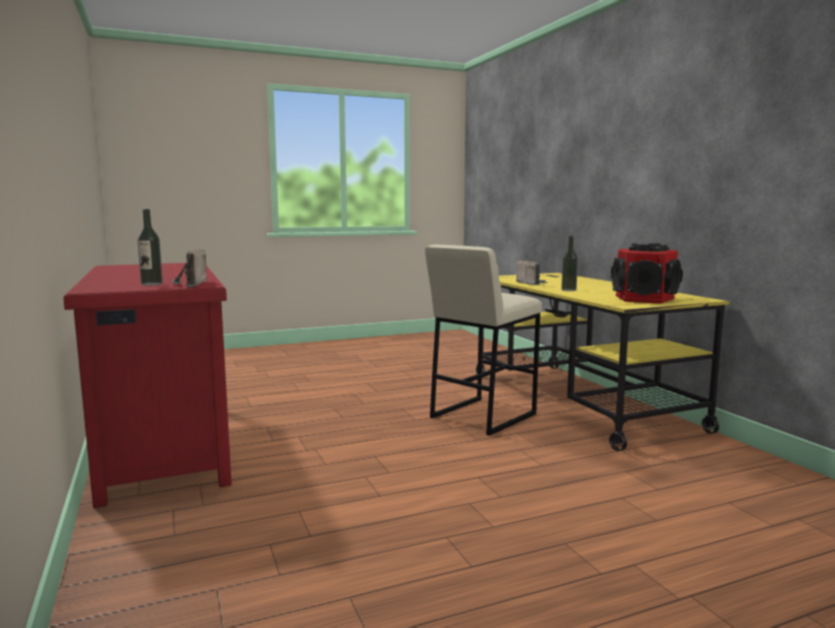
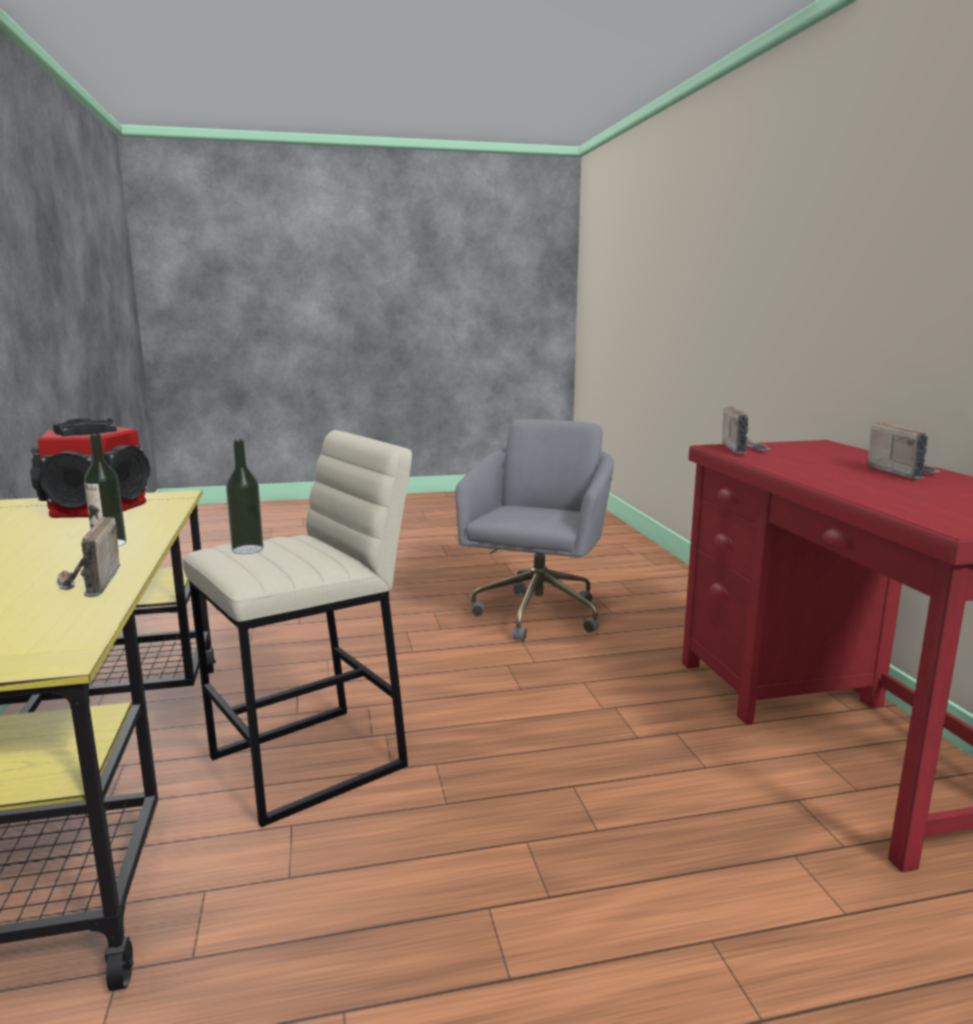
camera: 170 degrees left, 5 degrees up
bottle [137,209,163,286] -> bottle moved to [226,440,263,554]
none -> grey office chair [455,419,614,641]
none -> radio [867,422,941,478]

